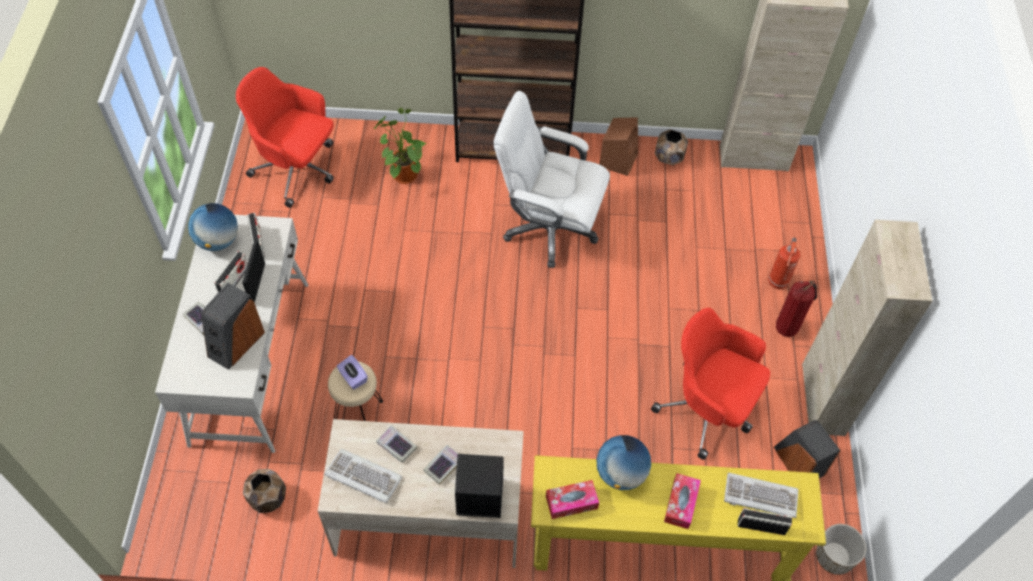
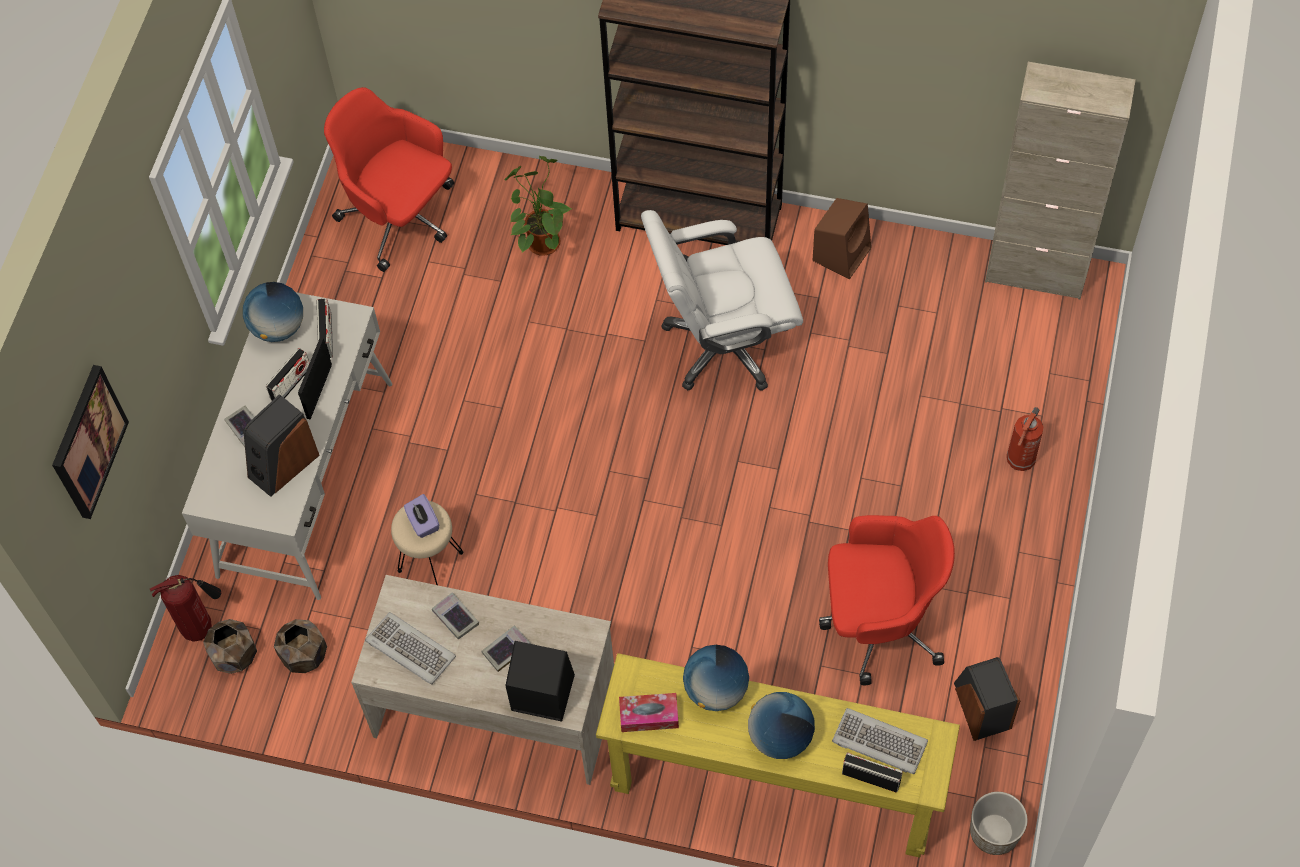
camera: 15 degrees right, 5 degrees up
white office chair [493,91,610,268] -> white office chair turned 45 degrees counterclockwise [641,210,803,391]
red office chair [651,308,770,460] -> red office chair turned 135 degrees clockwise [819,515,955,685]
brown planter [655,129,688,165] -> brown planter moved to [203,619,257,674]
tissue box [664,473,701,529] -> globe [748,692,815,759]
fire extinguisher [776,281,817,337] -> fire extinguisher moved to [150,575,221,642]
beige cabinet [802,220,933,436] -> none
none -> picture [52,365,129,519]

